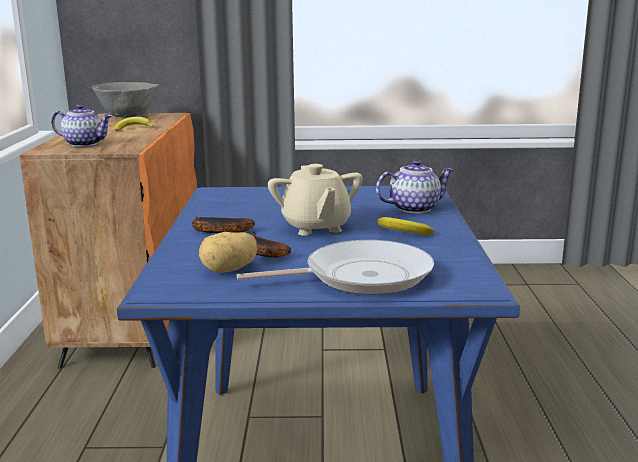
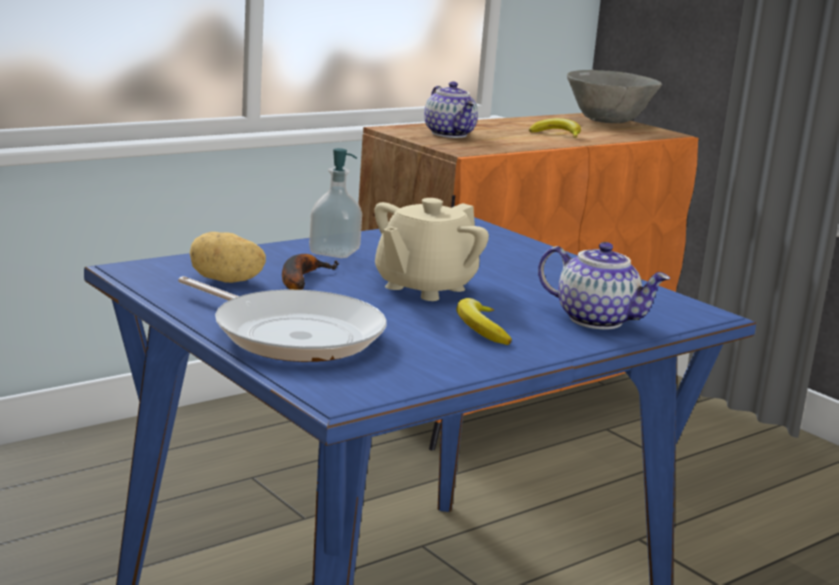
camera: 50 degrees right, 0 degrees up
banana [192,217,255,233] -> soap dispenser [309,148,362,258]

